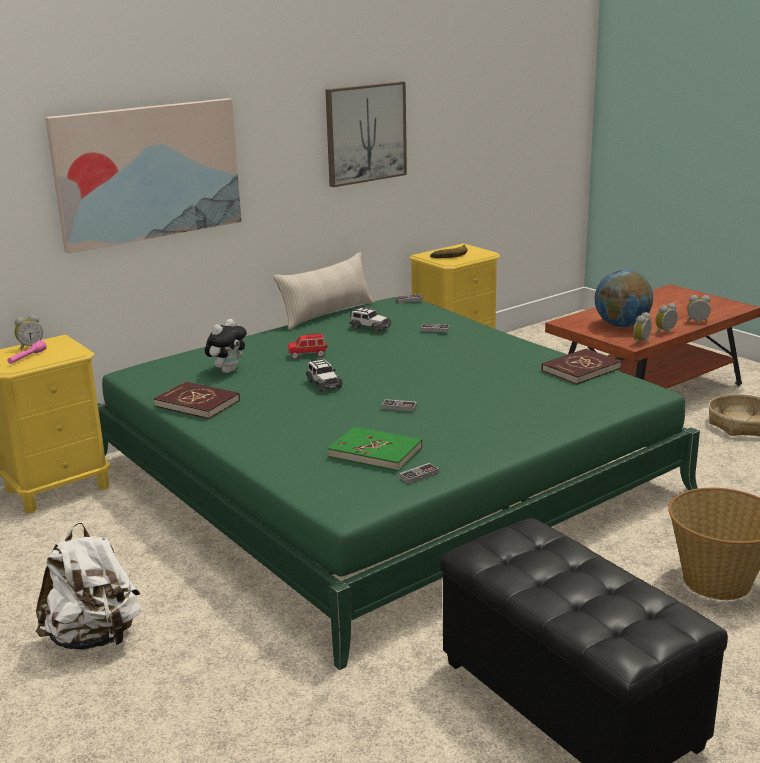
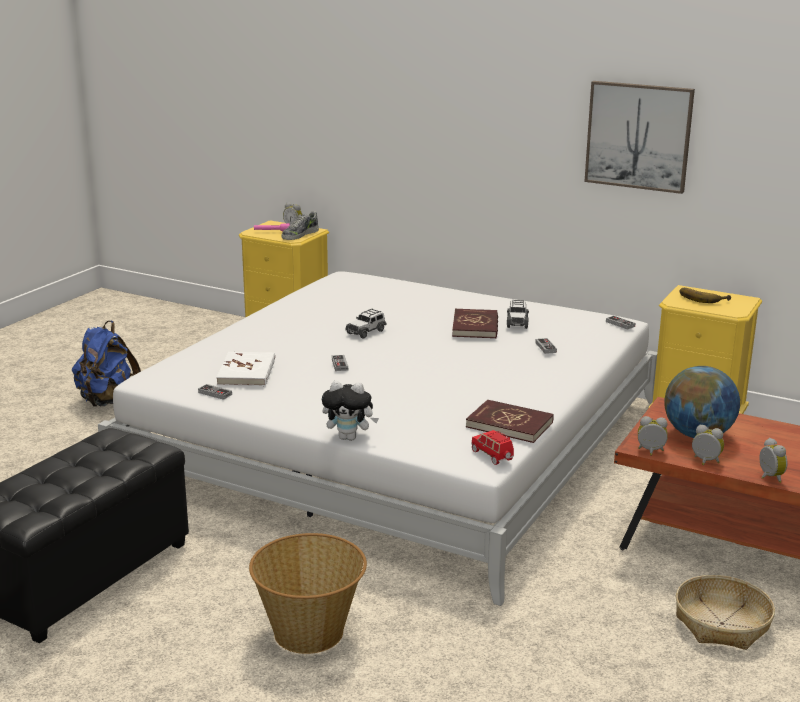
camera: 65 degrees right, 0 degrees up
white backpack [36,522,140,650] -> blue backpack [72,320,141,407]
picture [45,98,242,254] -> none
green bed [98,297,700,670] -> white bed [98,271,657,606]
red book [154,382,240,419] -> red book moved to [452,309,498,338]
plush toy [205,319,247,373] -> plush toy moved to [322,380,379,441]
beige pillow [274,252,374,330] -> none
red toy car [288,333,327,359] -> red toy car moved to [471,430,514,465]
green book [328,427,422,471] -> white book [216,352,275,386]
none -> shoe [282,211,319,240]

